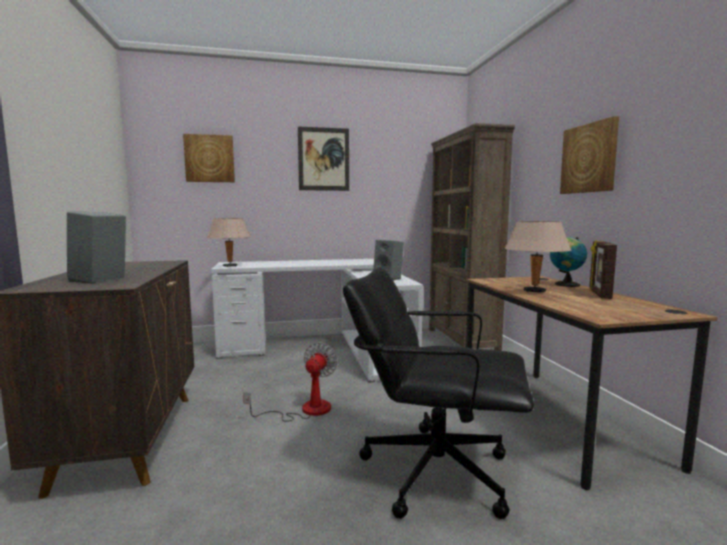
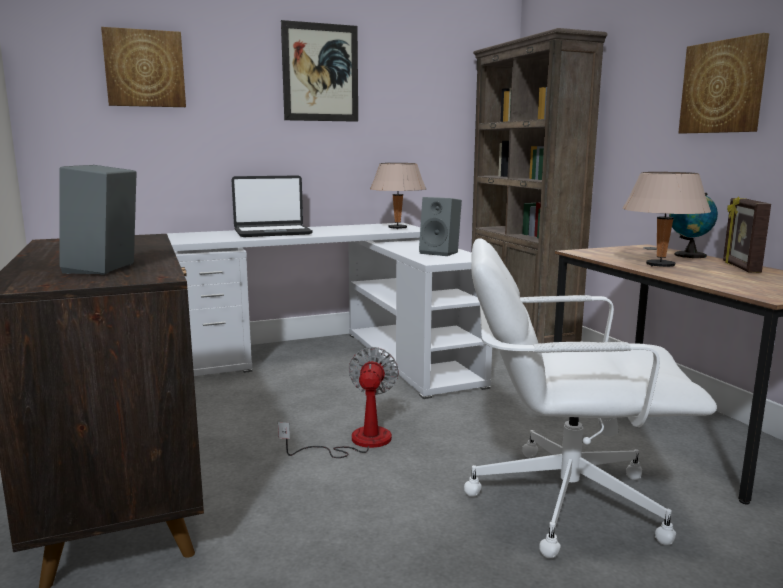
camera: 10 degrees left, 5 degrees up
beige table lamp [207,218,251,267] -> beige table lamp moved to [370,163,426,229]
black office chair [343,267,534,519] -> white office chair [464,238,717,558]
none -> laptop [231,175,313,237]

